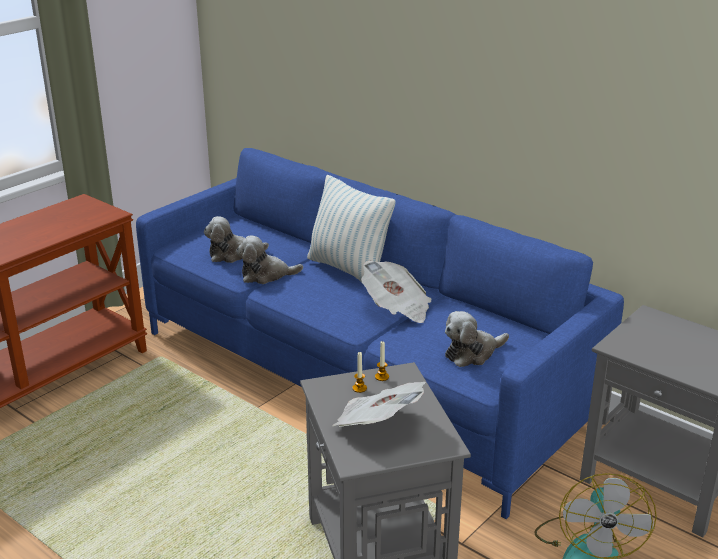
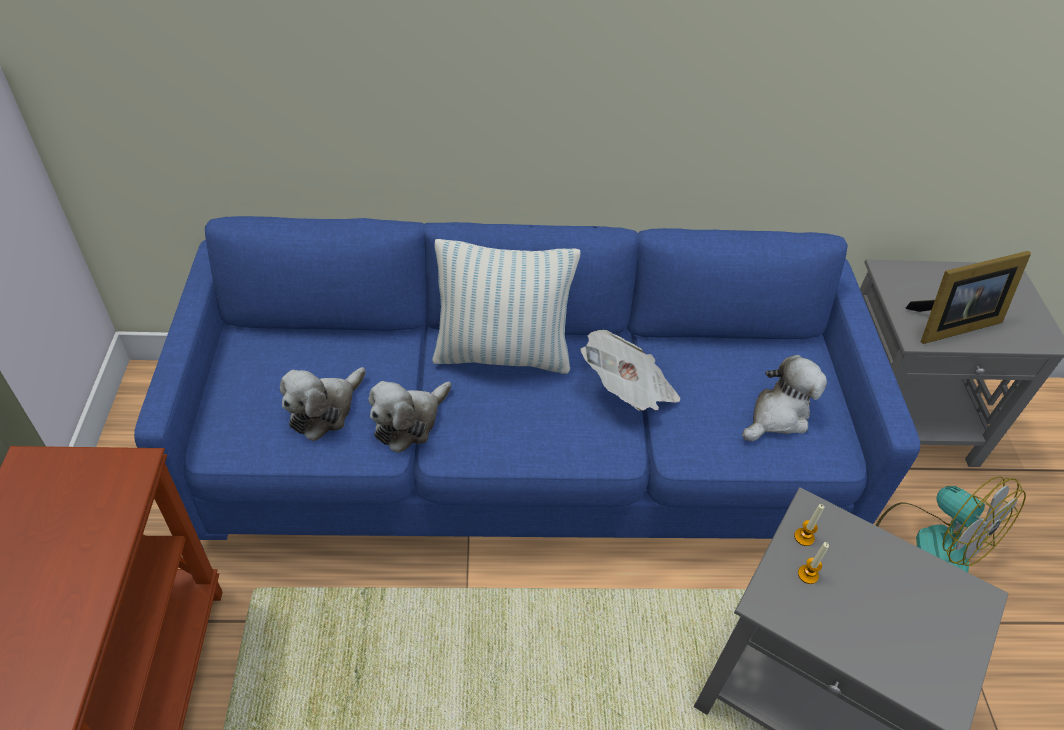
camera: 45 degrees left, 20 degrees up
newspaper [333,382,426,427] -> none
plush toy [445,311,509,367] -> plush toy turned 150 degrees counterclockwise [742,355,827,441]
none -> picture frame [905,251,1031,344]

